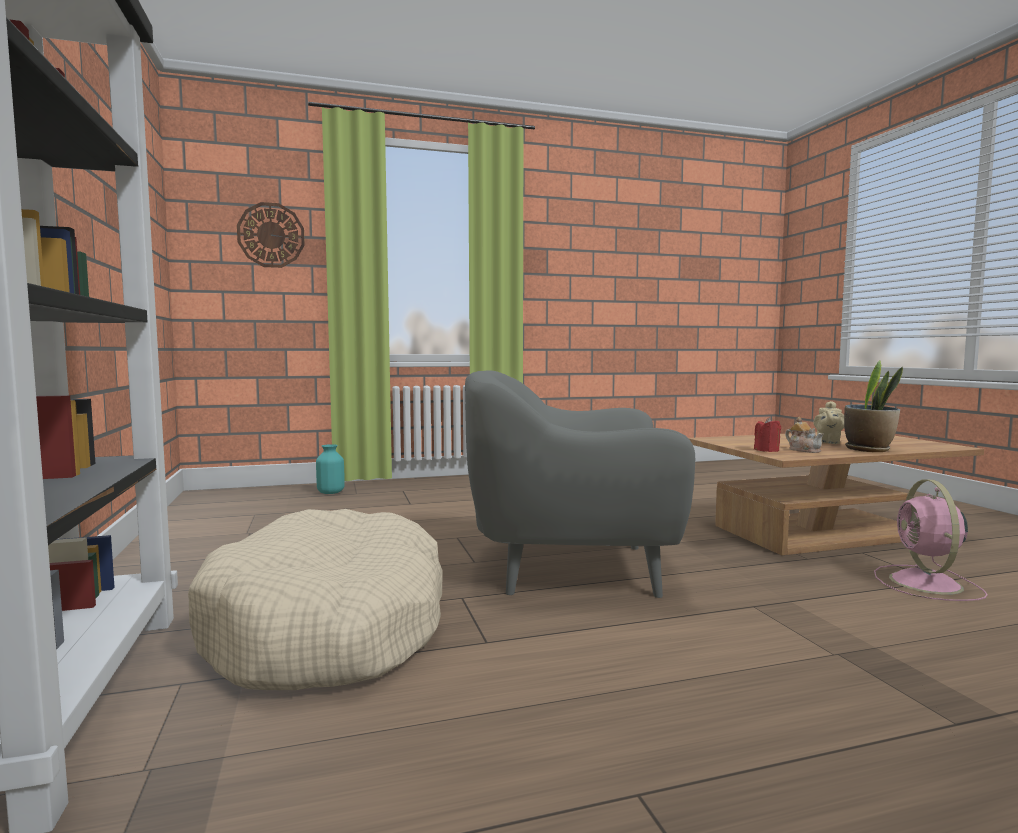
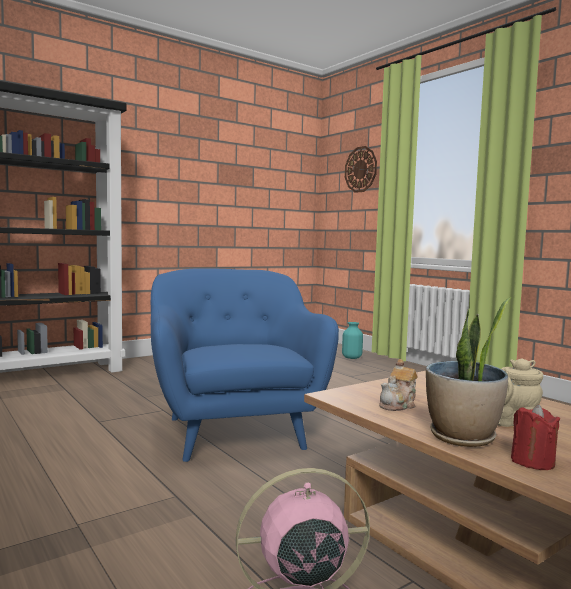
camera: 70 degrees right, 0 degrees up
beige dog bed [188,509,443,690] -> none
grey armchair [465,370,695,598] -> blue armchair [151,268,339,462]
red candle [754,417,781,452] -> red candle moved to [511,404,560,470]

